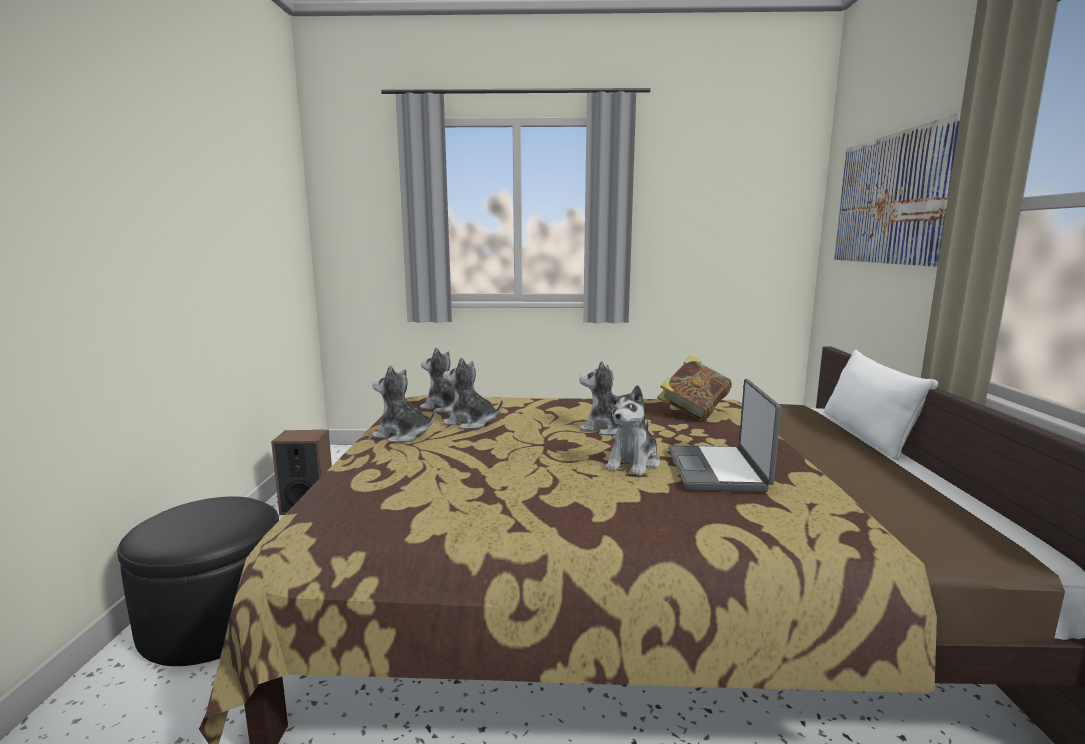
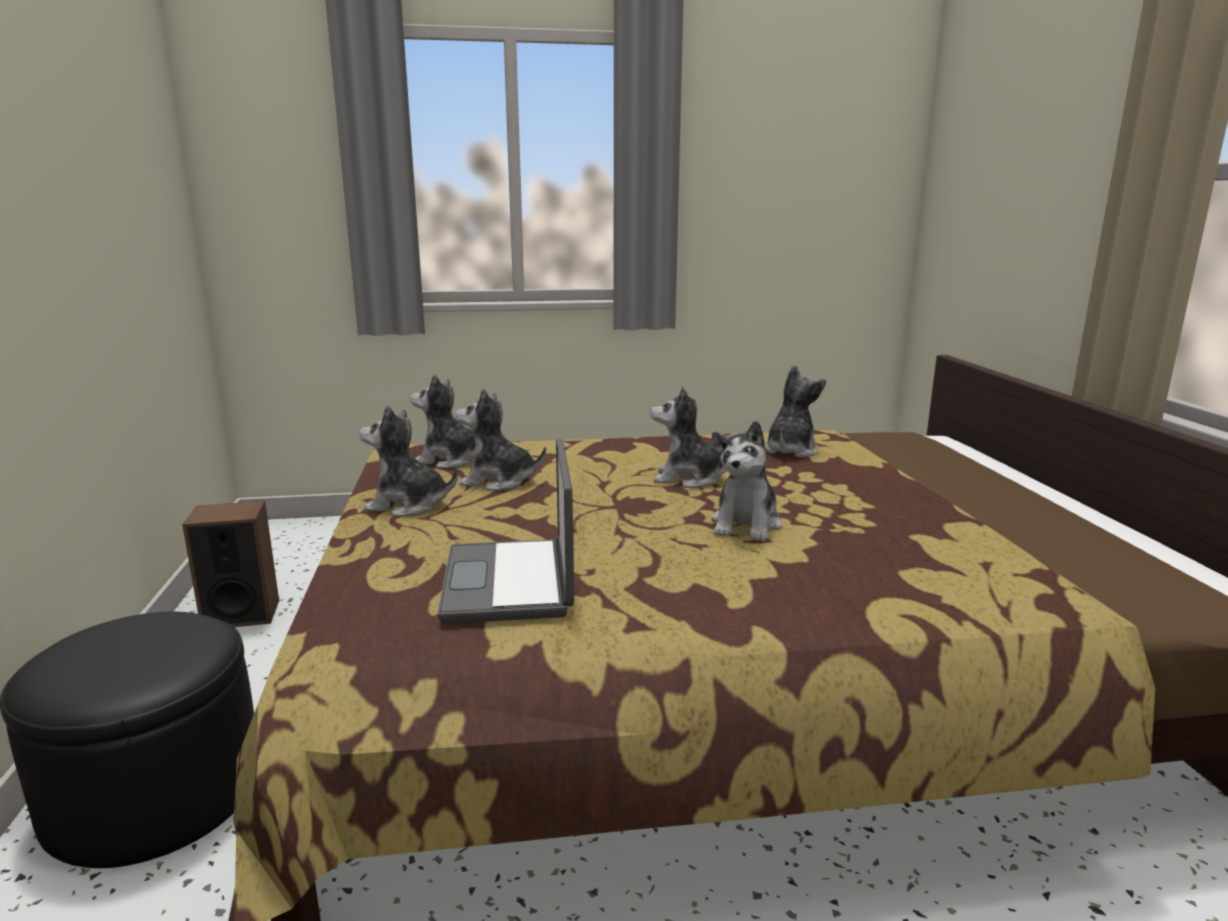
camera: 10 degrees left, 5 degrees up
book [657,355,732,421] -> plush toy [765,365,826,458]
laptop [668,379,781,492] -> laptop moved to [437,438,574,624]
white pillow [824,350,938,460] -> none
picture [834,113,961,267] -> none

